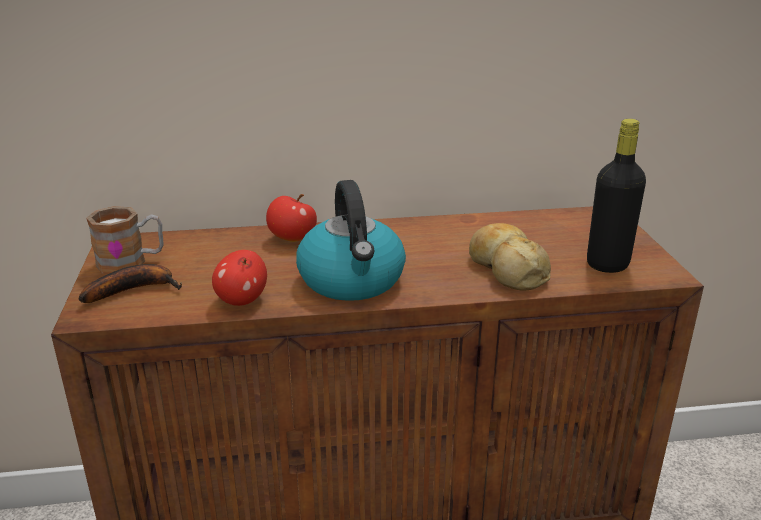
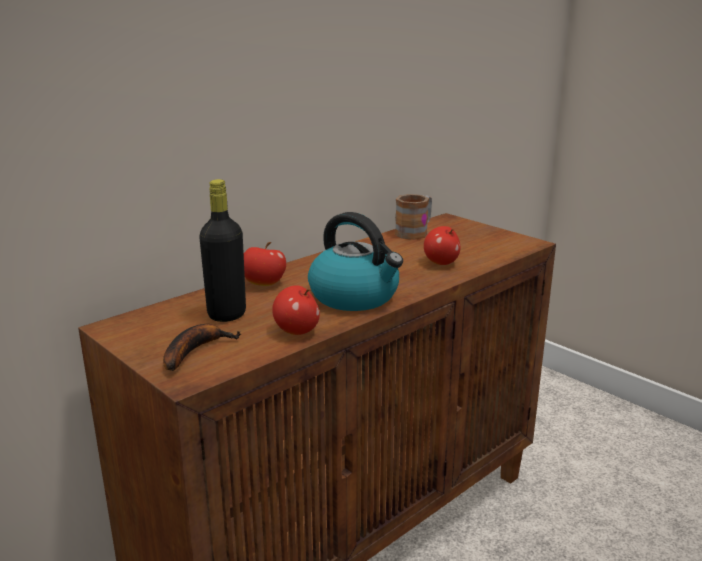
camera: 35 degrees left, 5 degrees down
mug [86,206,164,274] -> mug moved to [395,194,432,240]
bread [469,223,551,291] -> apple [424,226,460,265]
black bottle [587,119,646,273] -> black bottle moved to [199,179,246,322]

